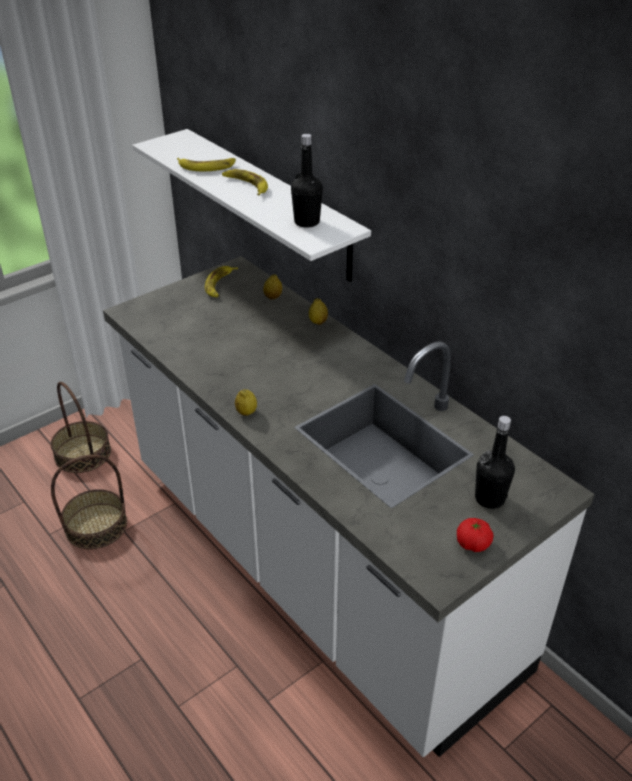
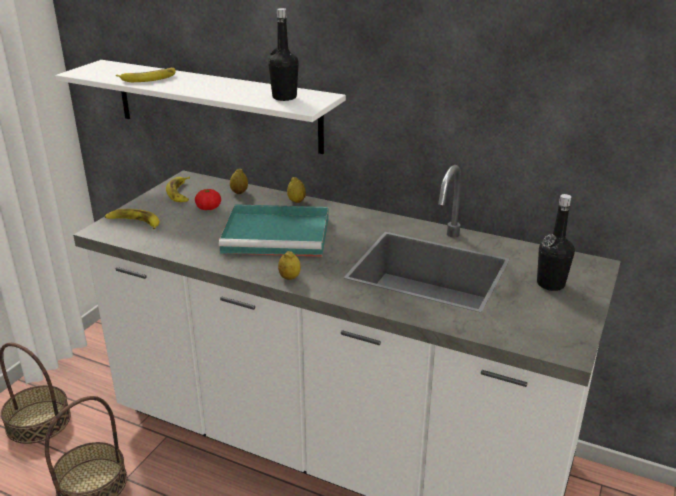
camera: 25 degrees left, 10 degrees down
banana [222,169,268,195] -> banana moved to [105,209,160,229]
tomato [457,518,493,552] -> tomato moved to [195,189,221,210]
none -> turquoise tray [219,204,329,257]

